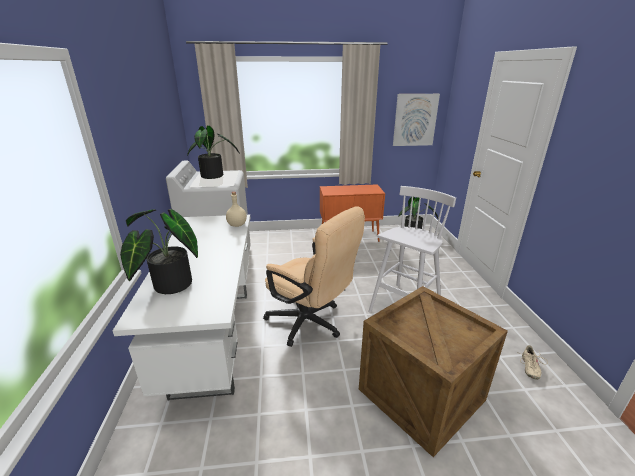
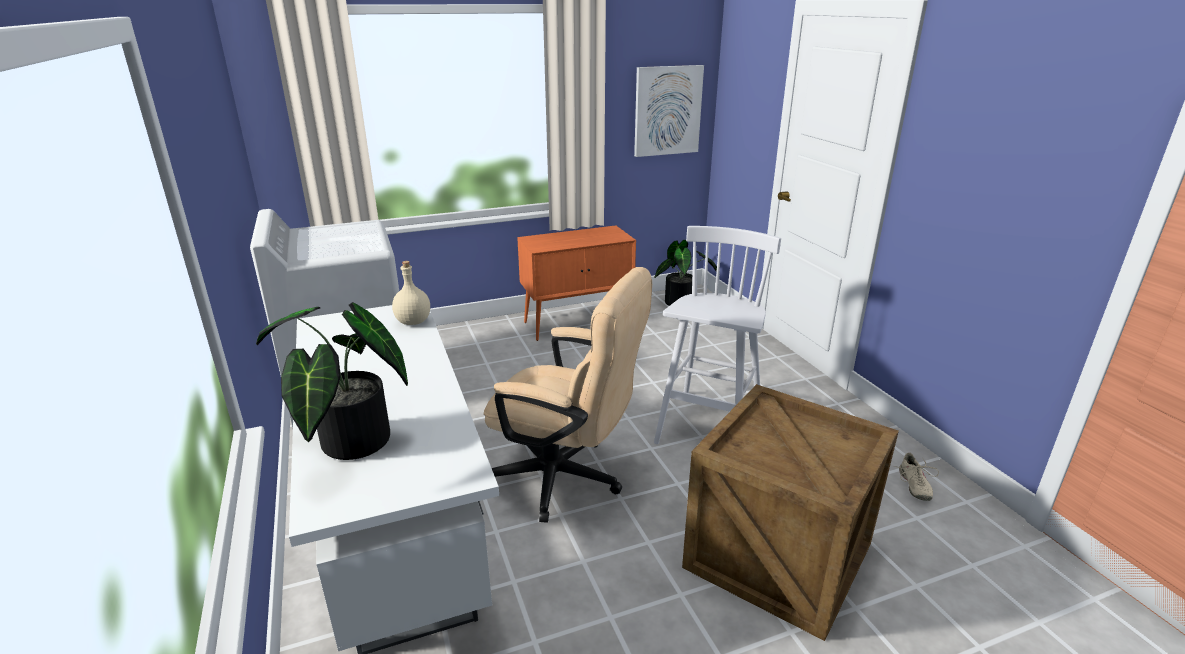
camera: 15 degrees left, 0 degrees up
potted plant [187,126,240,179] -> none

